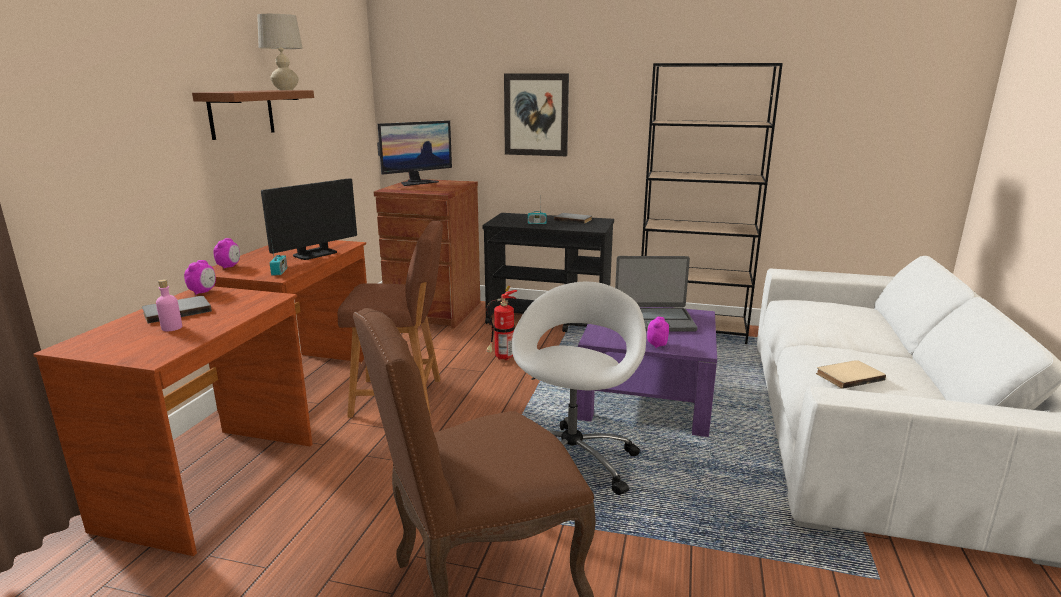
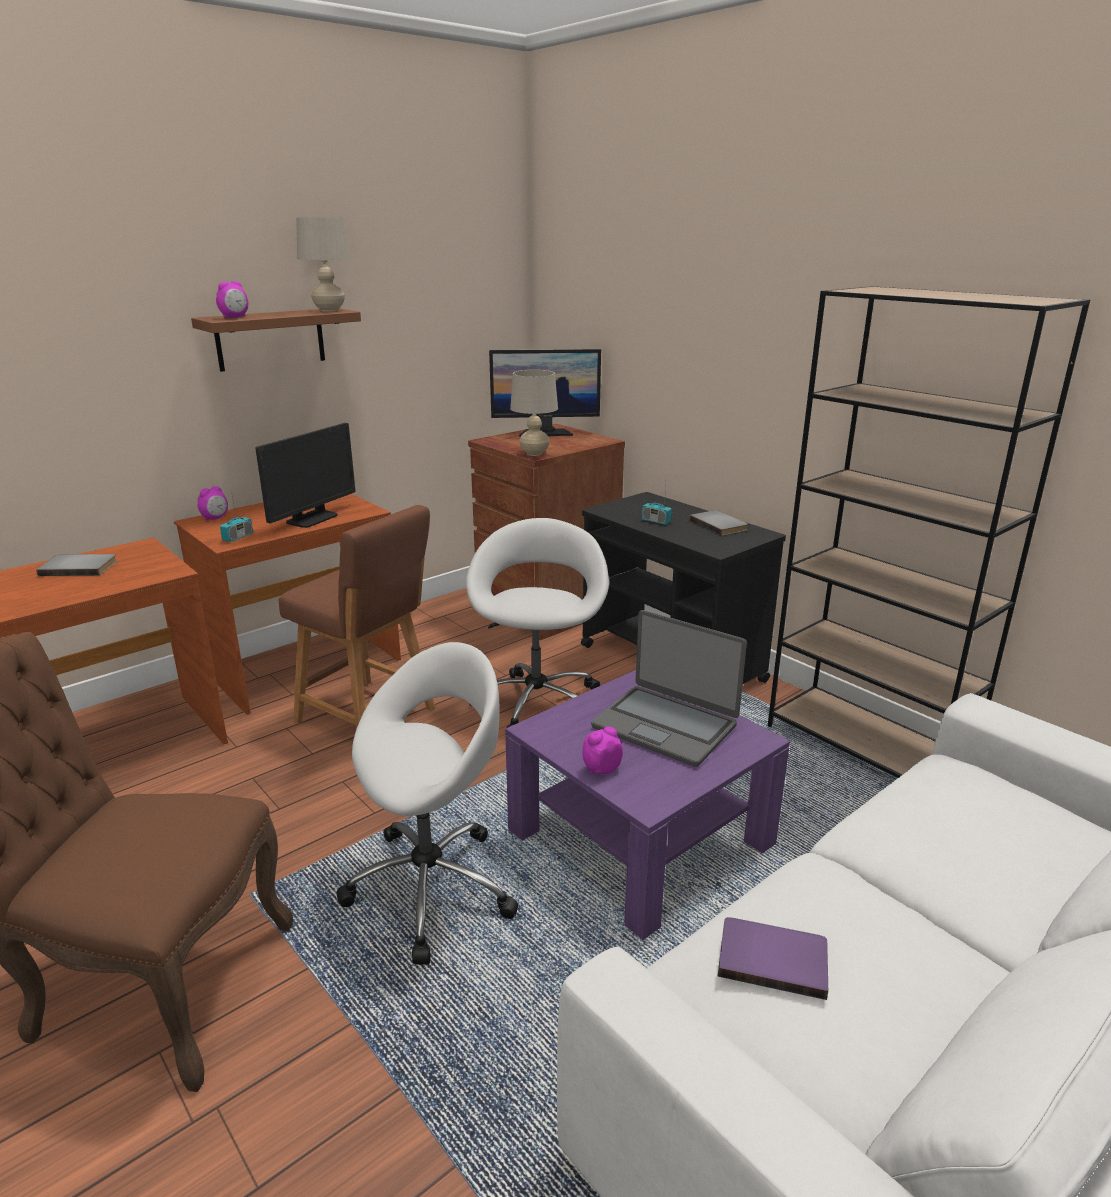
camera: 35 degrees right, 5 degrees up
pink bottle [156,279,182,331] -> none
alarm clock [184,260,216,295] -> alarm clock moved to [216,281,248,318]
monitor [261,178,357,260] -> monitor turned 45 degrees counterclockwise [255,423,355,528]
fire extinguisher [486,286,517,361] -> white office chair [466,518,609,728]
picture [504,73,569,156] -> none
beige book [816,360,886,389] -> purple book [718,917,828,1000]
none -> beige table lamp [510,370,558,456]

